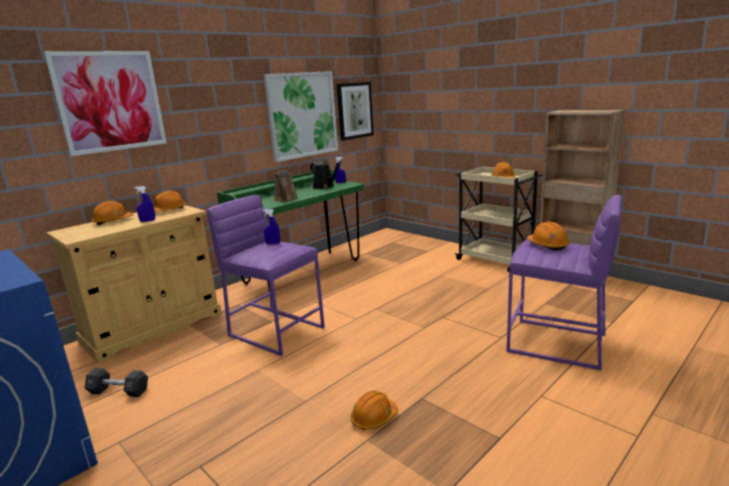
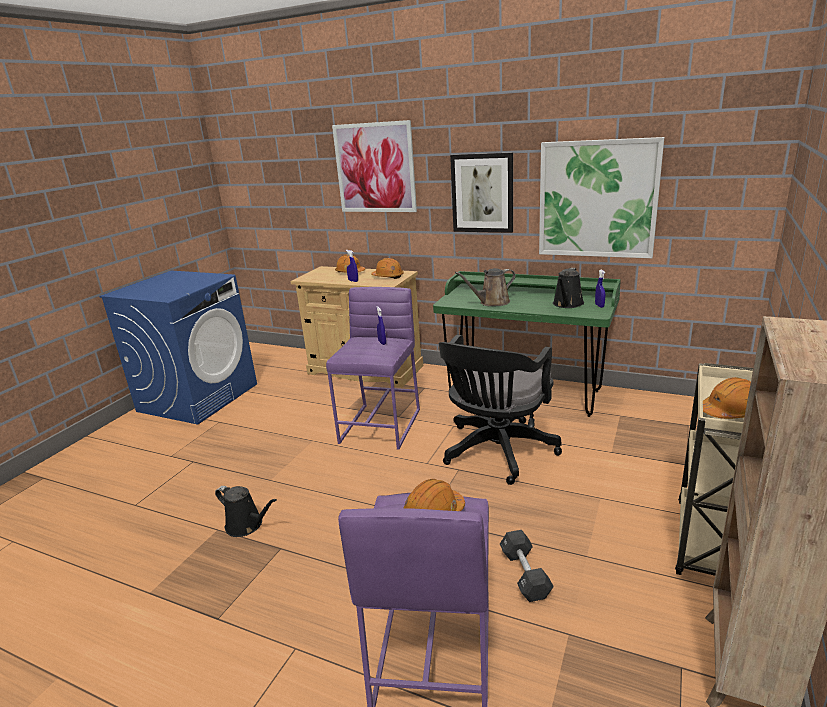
camera: 70 degrees right, 5 degrees up
black dumbbell [85,368,148,397] -> black dumbbell moved to [500,530,554,602]
picture [336,82,374,141] -> picture moved to [450,153,513,233]
orange hard hat [350,391,398,430] -> black watering can [215,486,277,537]
none -> black office chair [439,335,562,485]

